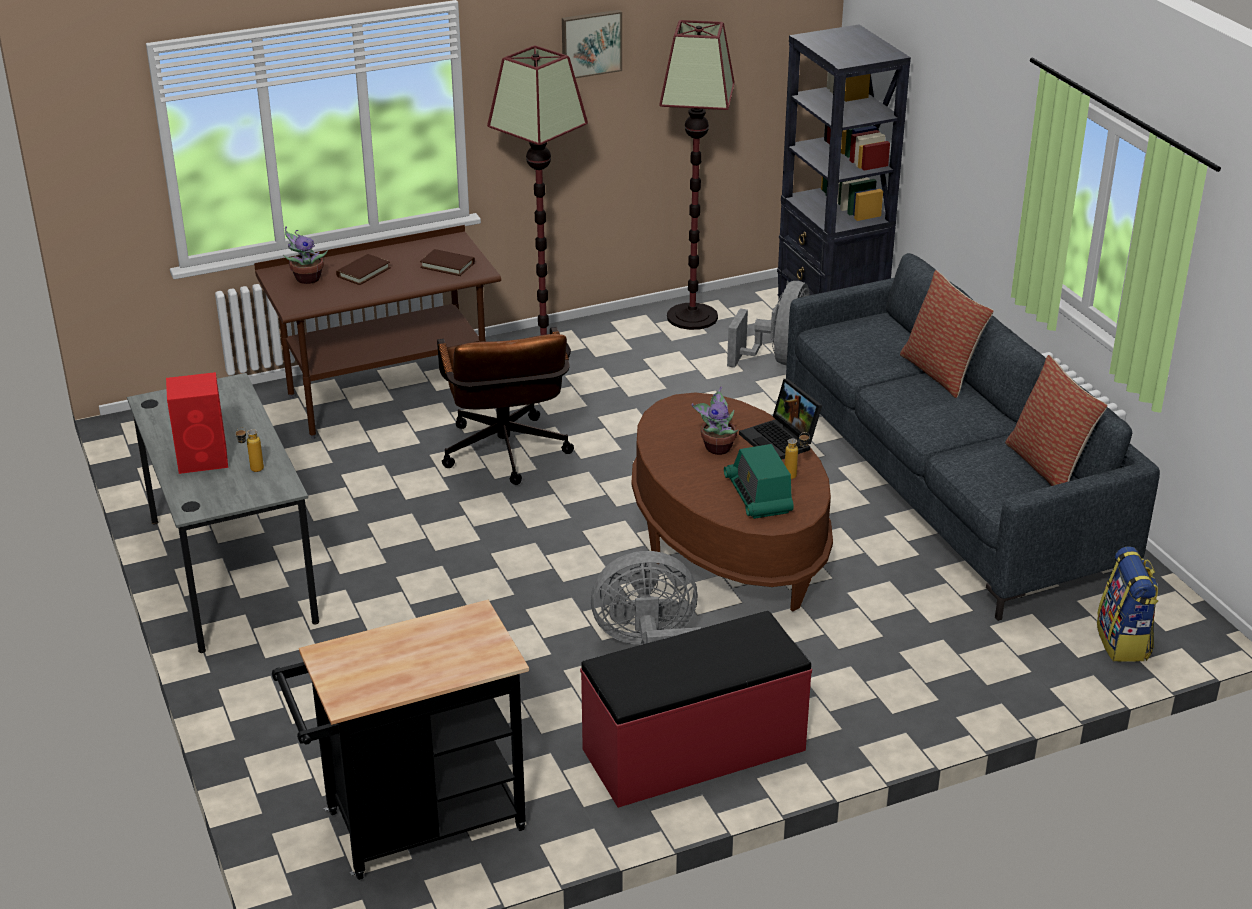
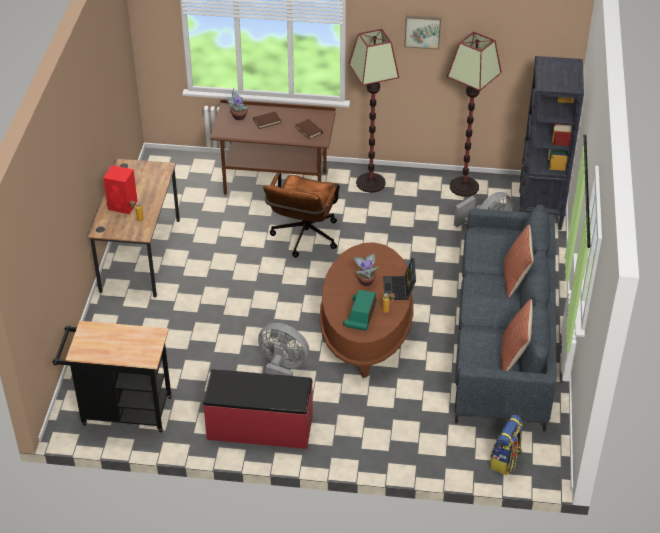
camera: 30 degrees right, 10 degrees up
grey desk [127,373,319,653] -> brown desk [88,159,180,298]

